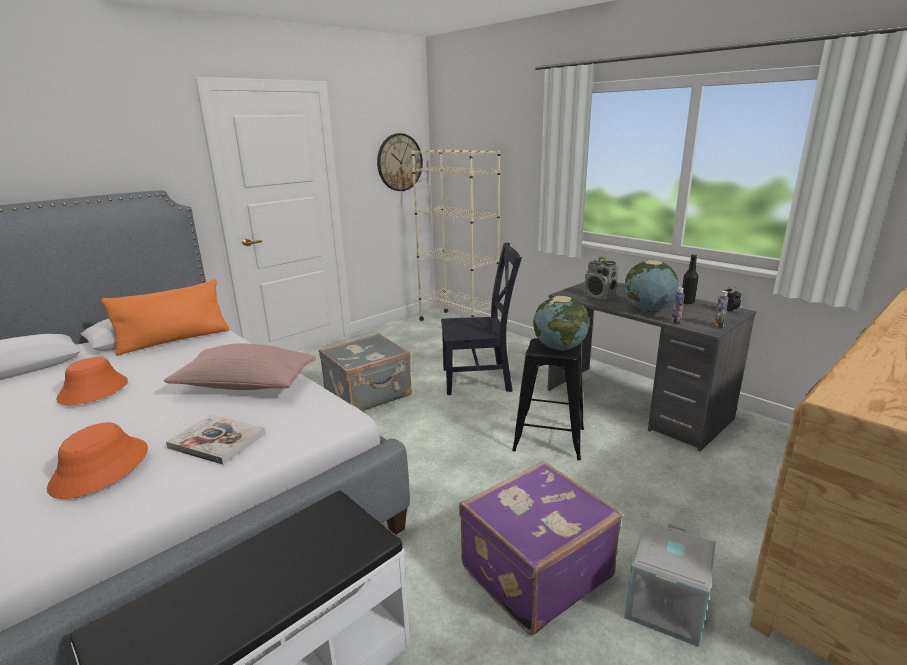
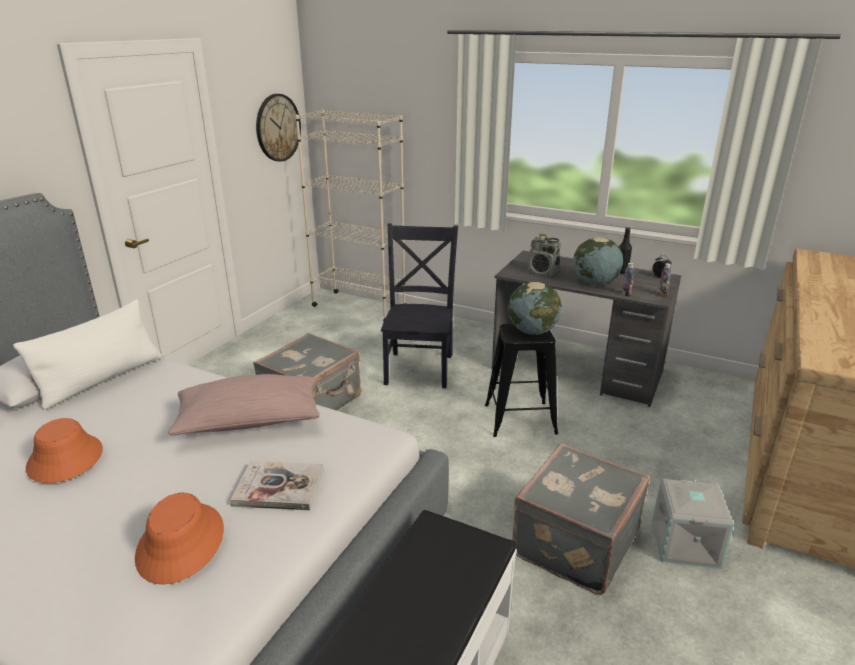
camera: 20 degrees left, 5 degrees up
orange pillow [101,279,230,355] -> white pillow [13,299,162,410]
black chair [441,242,522,395] -> black chair turned 60 degrees counterclockwise [381,223,458,388]
purple suitcase [459,461,623,635] -> grey suitcase [512,443,650,595]

